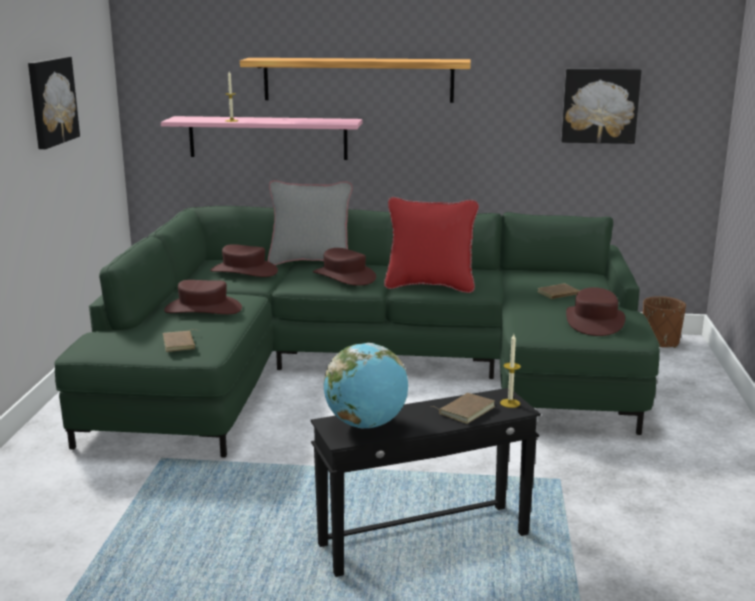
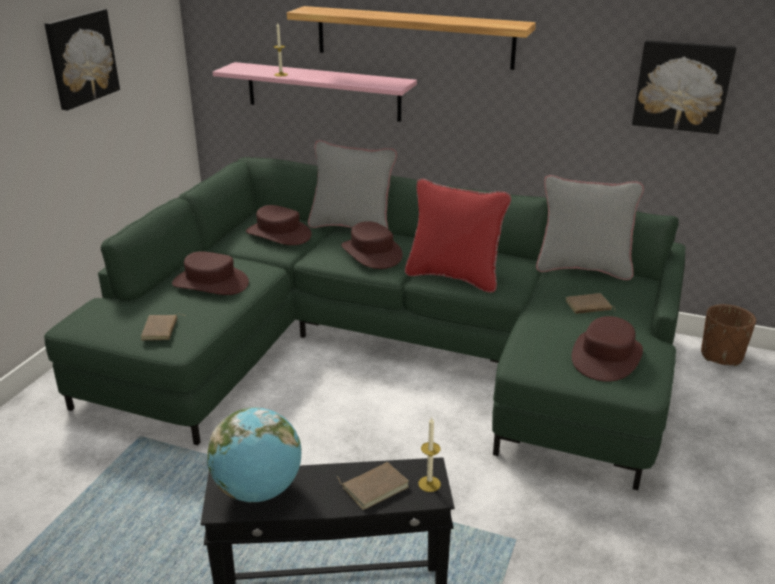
camera: 15 degrees right, 10 degrees up
none -> grey pillow [536,175,644,280]

